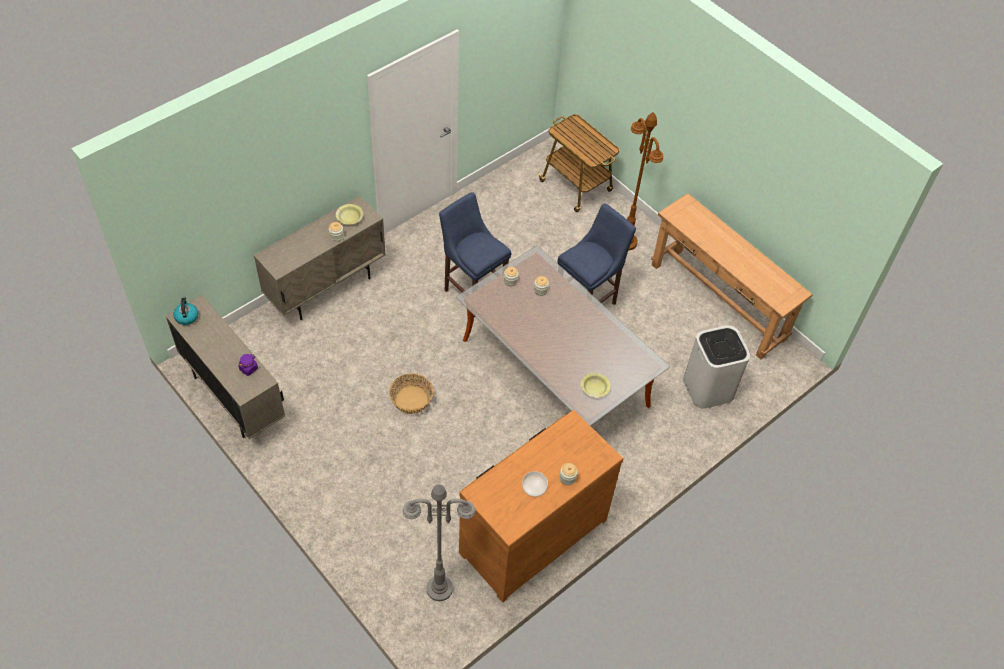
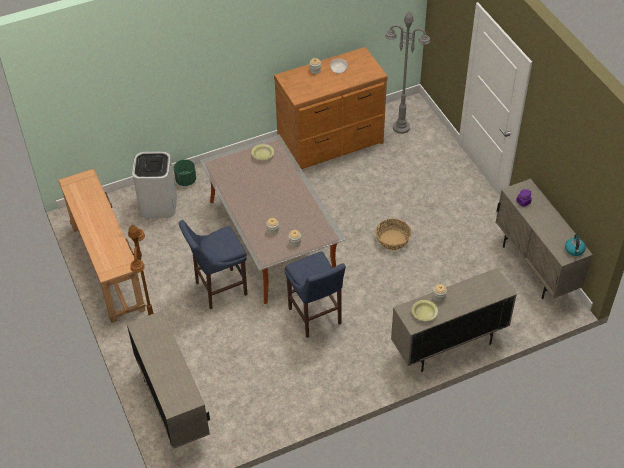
camera: 160 degrees left, 5 degrees down
cart [538,114,619,212] -> beige cabinet [126,311,210,449]
none -> green planter [174,159,196,186]

